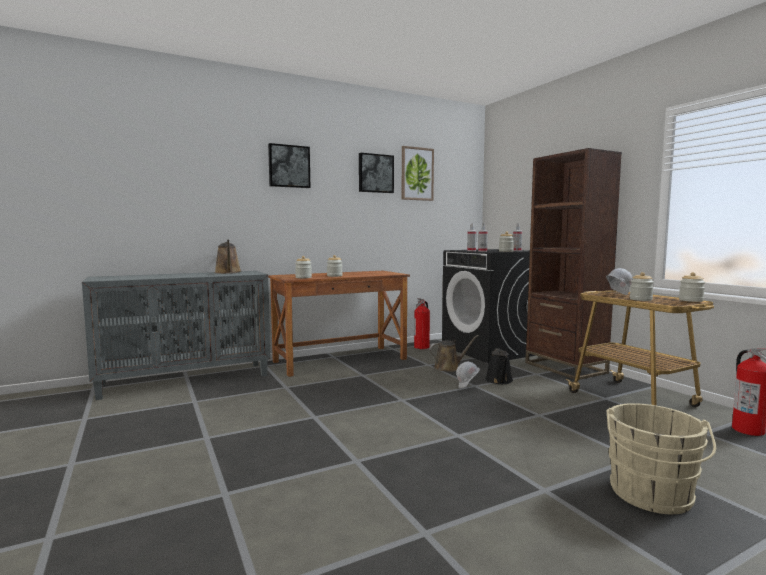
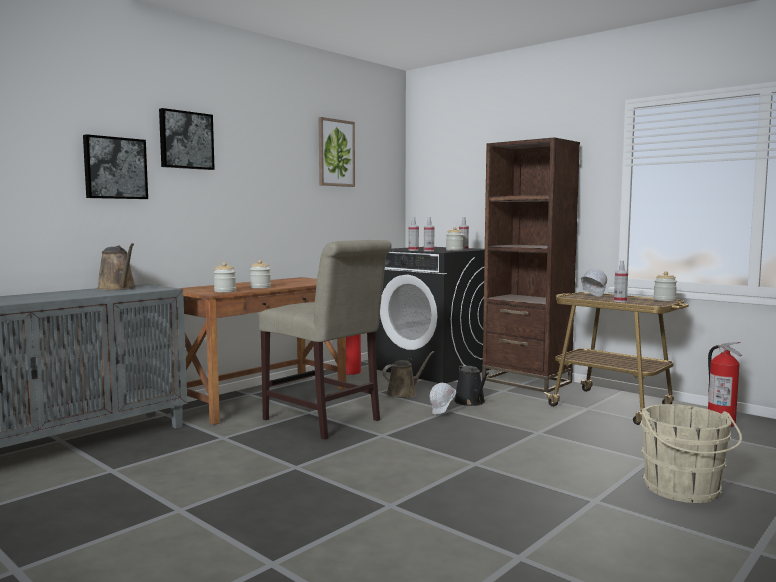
camera: 20 degrees left, 0 degrees up
picture [359,153,394,193] -> picture moved to [83,134,148,199]
jar [630,272,654,301] -> spray bottle [614,261,628,302]
none -> beige chair [259,240,392,440]

